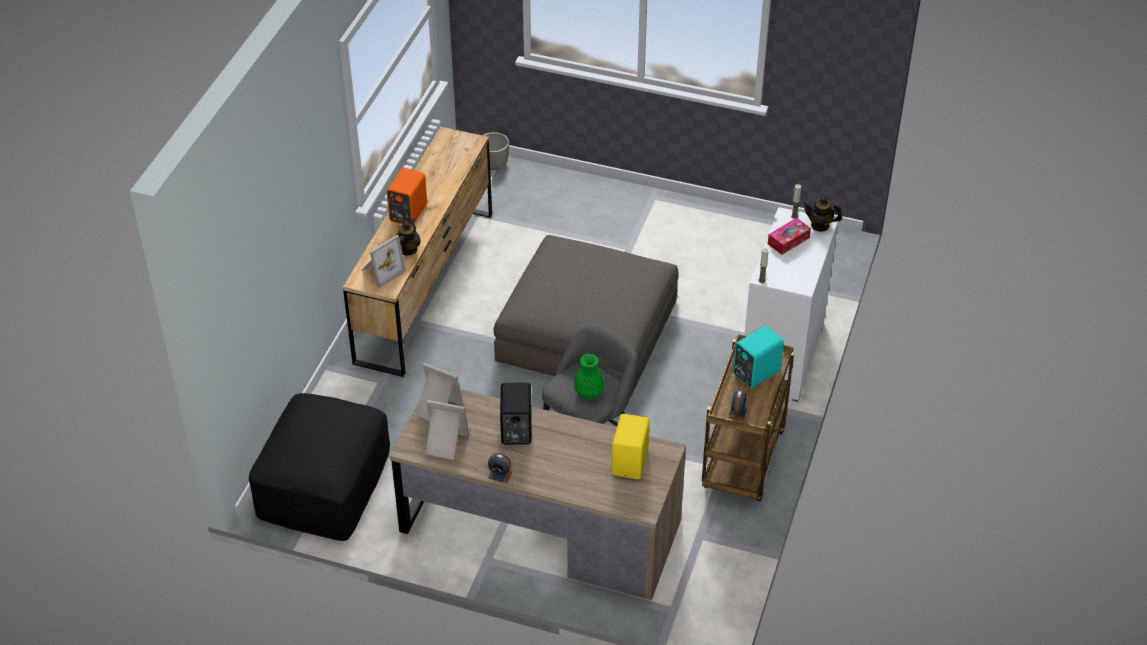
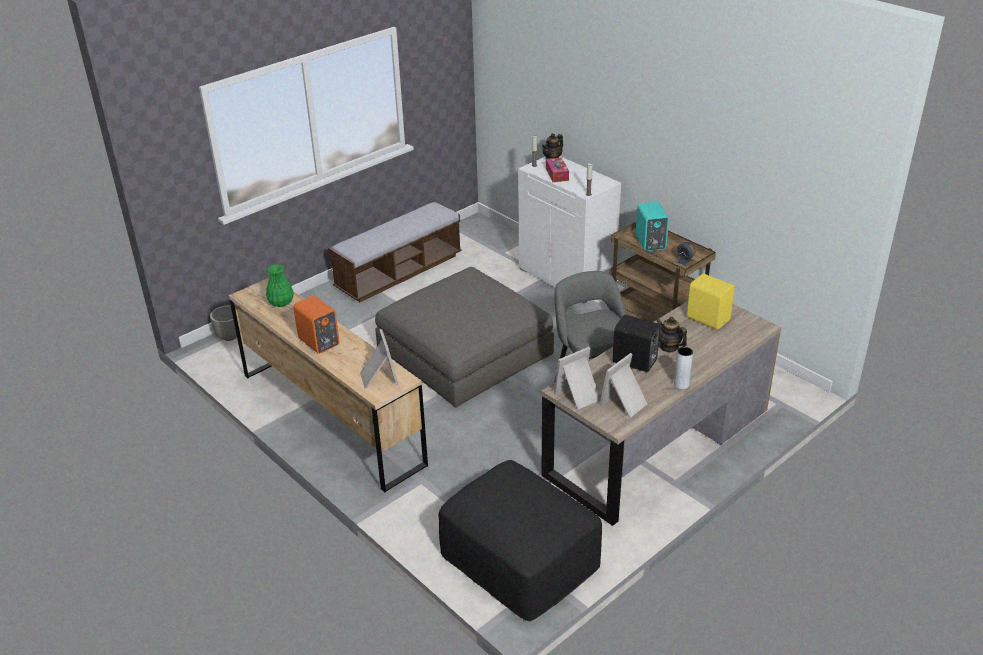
camera: 60 degrees left, 10 degrees down
teapot [395,218,421,256] -> teapot moved to [656,317,687,352]
alarm clock [488,453,512,483] -> grey vase [674,347,693,389]
green vase [574,354,605,399] -> green vase moved to [266,264,294,307]
none -> bench [328,202,462,302]

